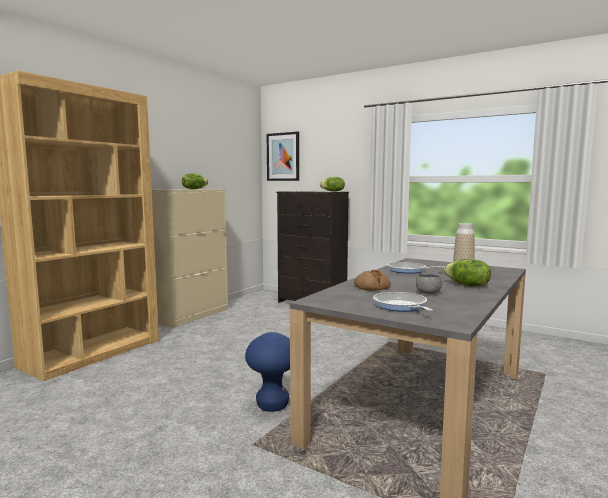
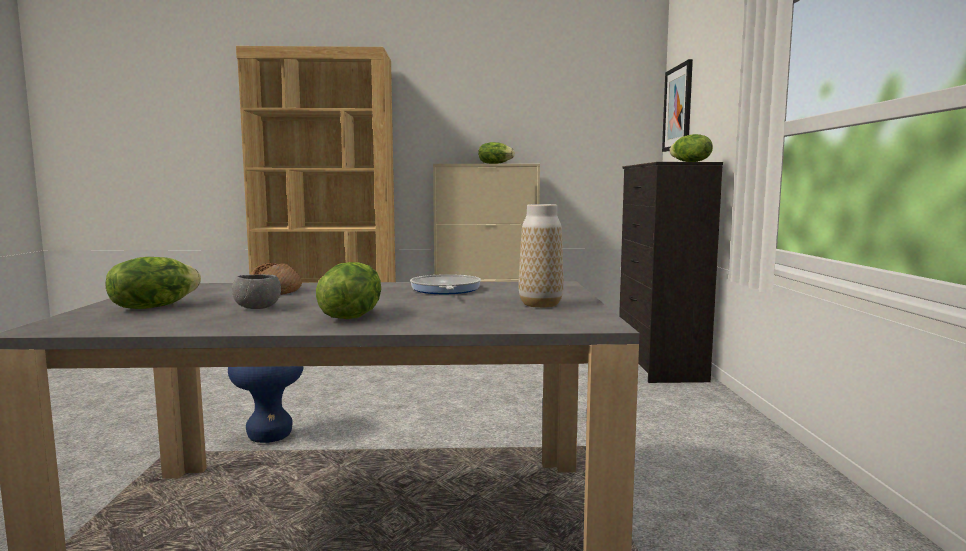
camera: 55 degrees right, 0 degrees up
frying pan [373,292,433,312] -> lettuce [105,257,201,309]

